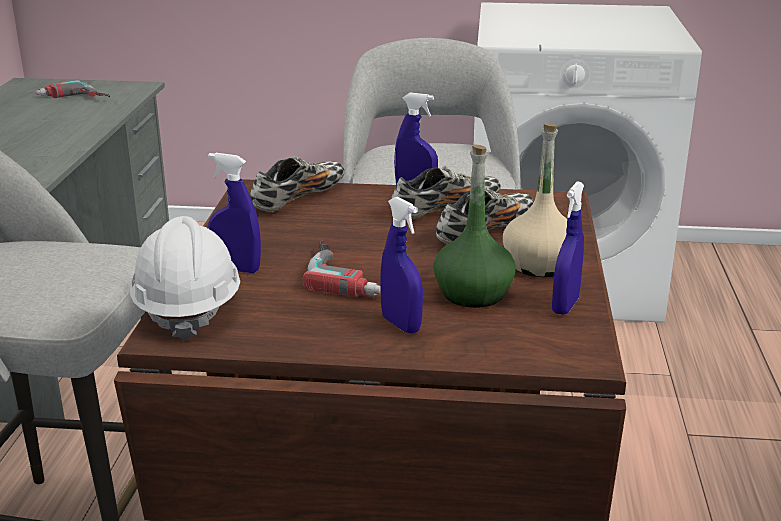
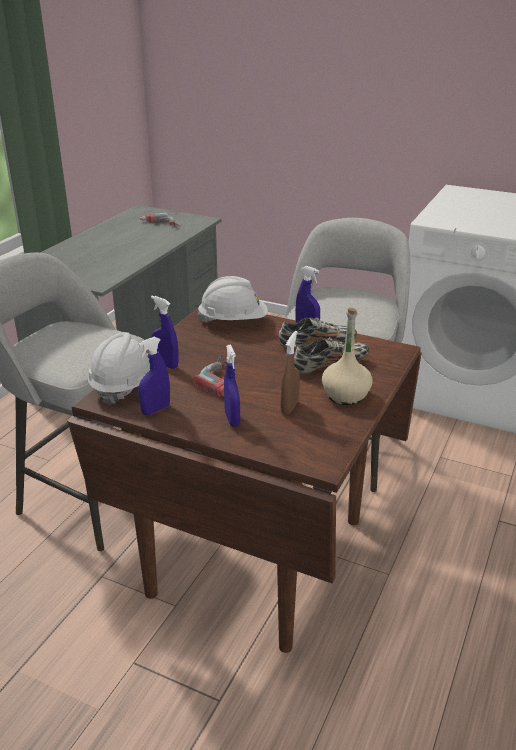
camera: 20 degrees right, 5 degrees up
shoe [250,156,344,212] -> white hard hat [197,276,268,322]
green bottle [433,144,516,308] -> brown spray bottle [280,331,300,415]
blue spray bottle [552,181,584,315] -> blue spray bottle moved to [138,337,170,415]

